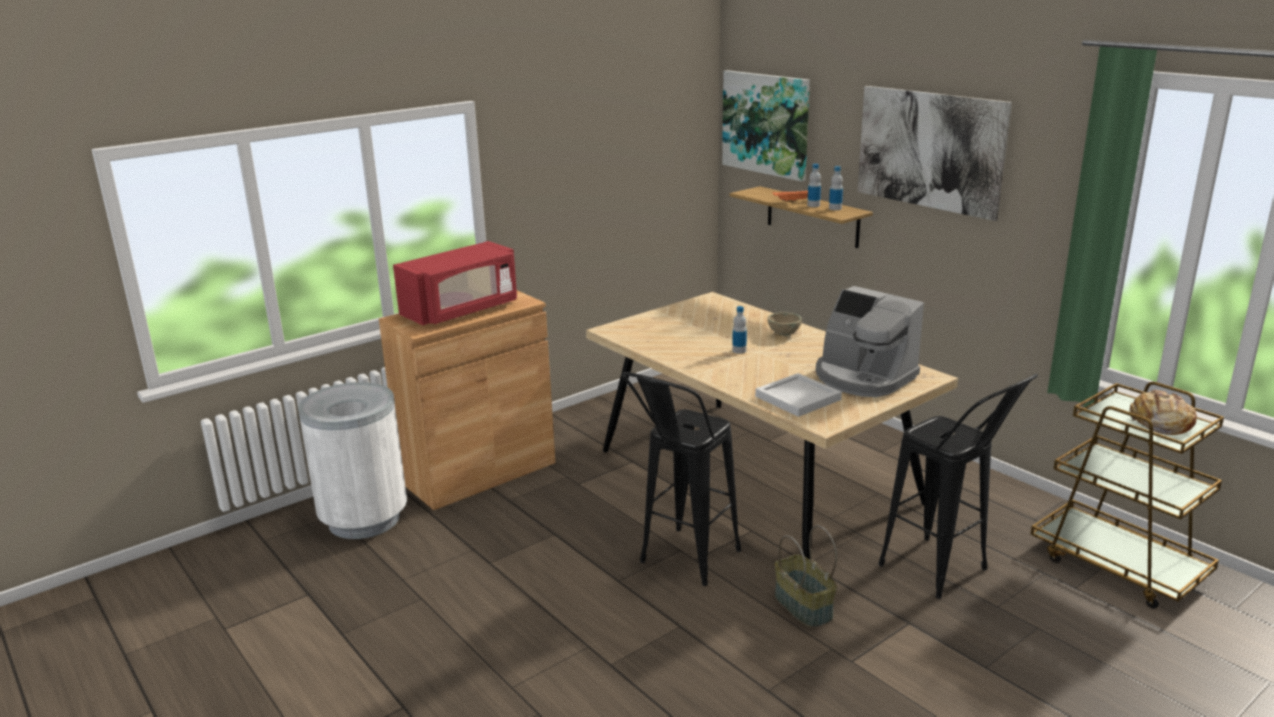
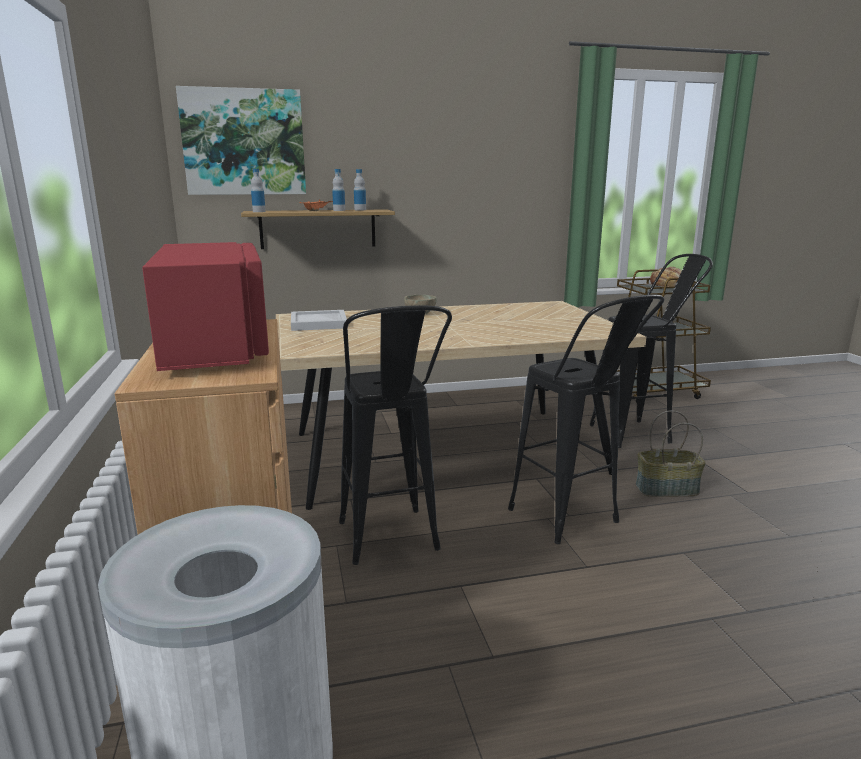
camera: 65 degrees left, 5 degrees down
bottle [732,306,747,354] -> bottle moved to [251,169,266,212]
white tray [755,373,842,417] -> white tray moved to [291,310,347,331]
coffee machine [816,286,924,397] -> none
picture [858,86,1012,221] -> none
none -> black stool [339,305,452,565]

